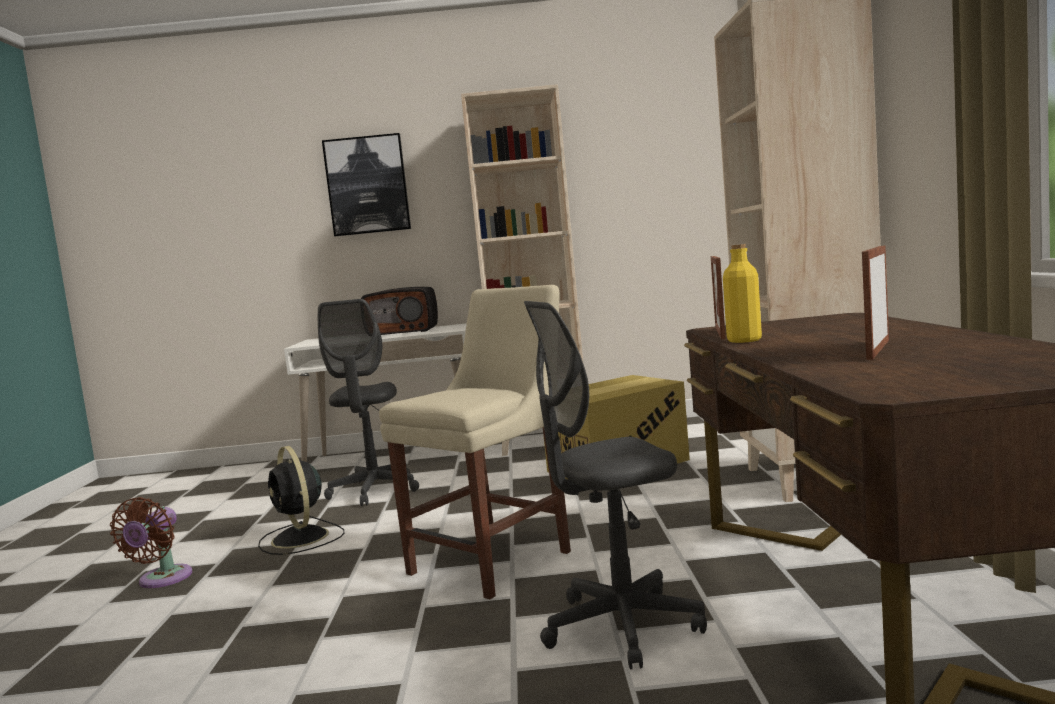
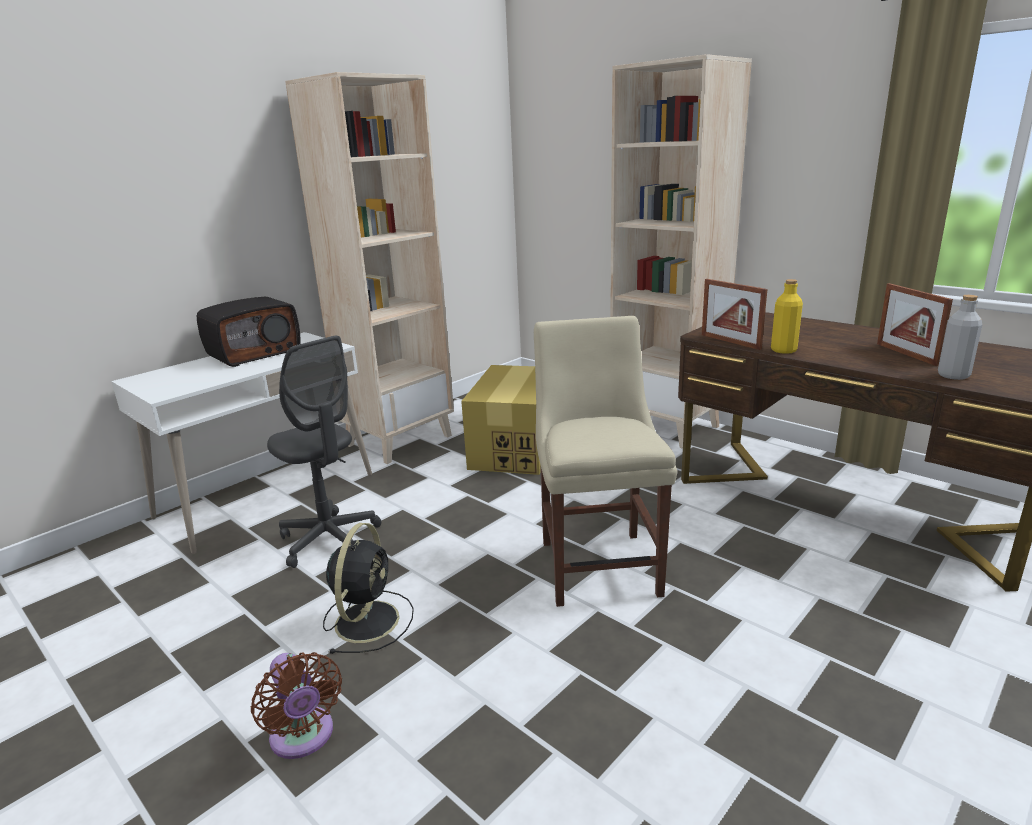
camera: 45 degrees left, 15 degrees up
black fan [258,446,345,555] -> black fan turned 90 degrees counterclockwise [323,523,414,654]
picture [322,133,411,236] -> none
grey office chair [524,301,707,669] -> none
none -> grey bottle [938,295,982,380]

